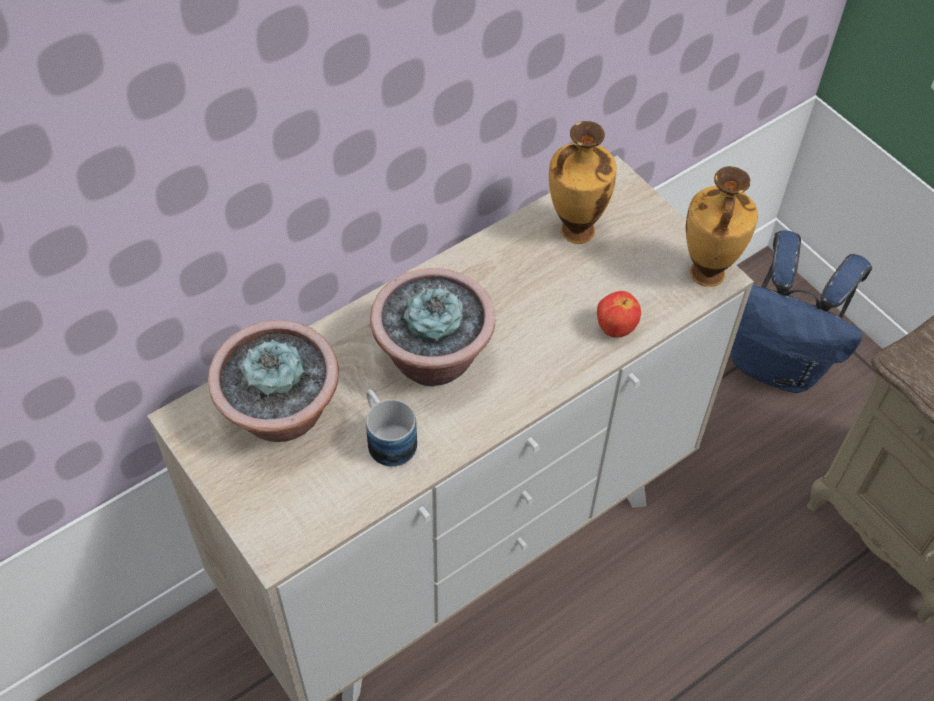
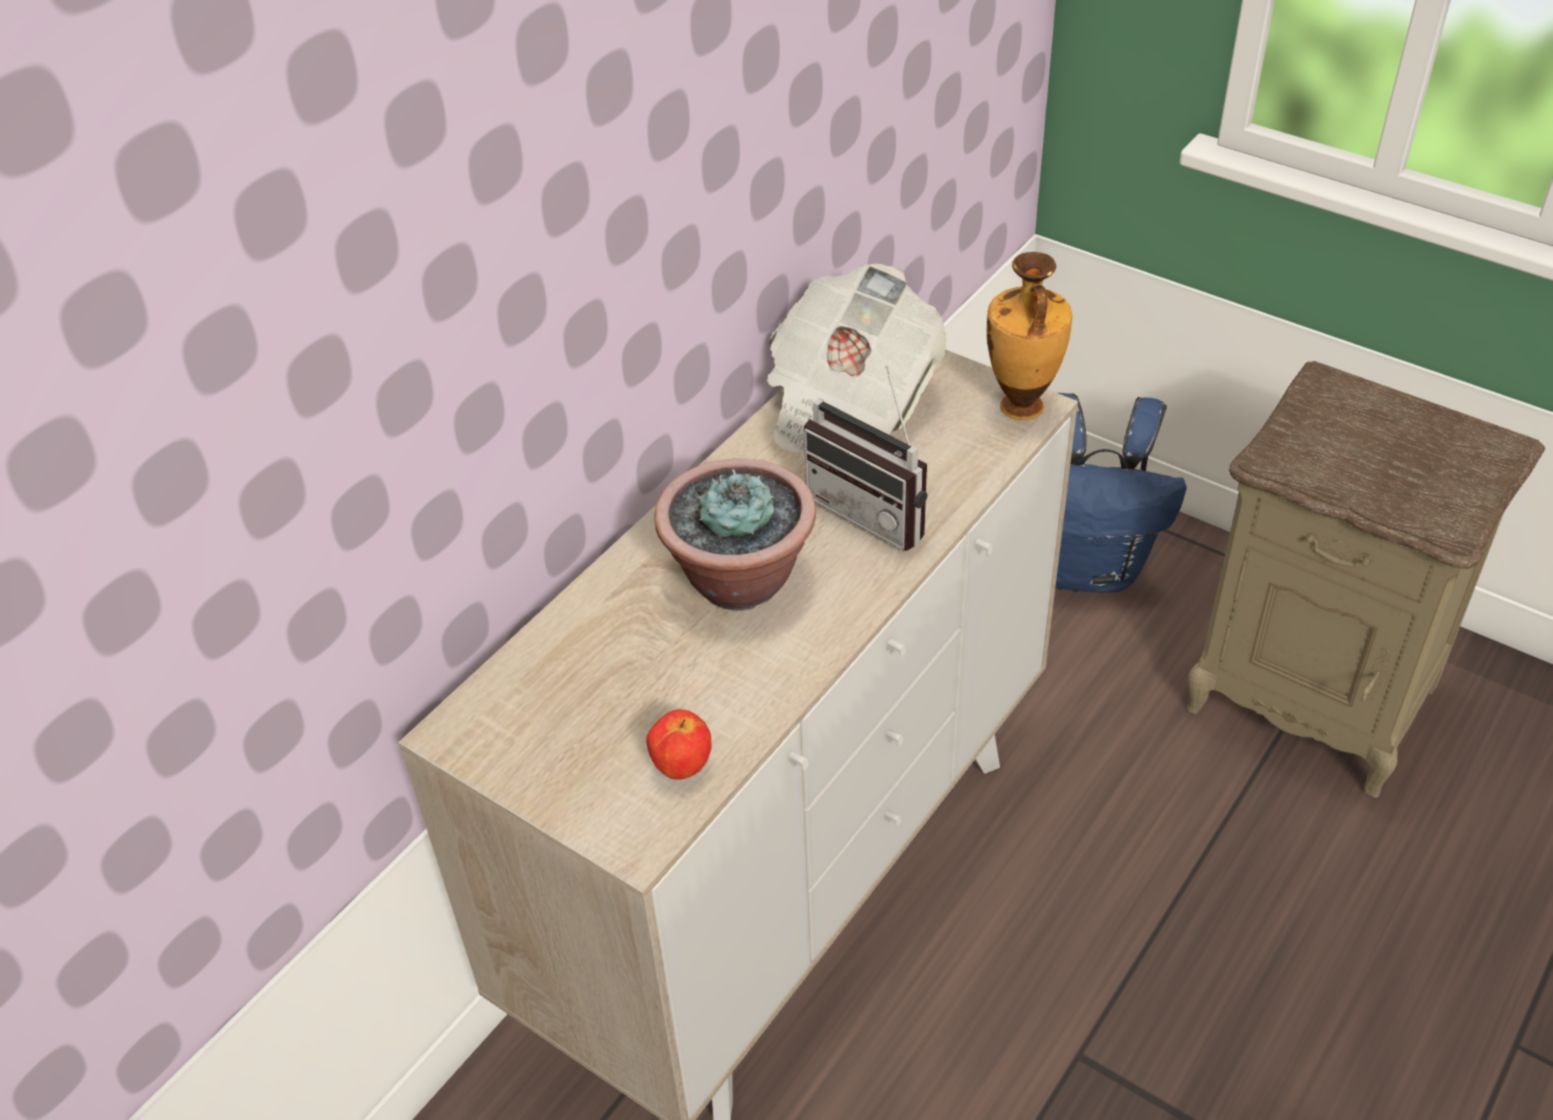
camera: 15 degrees left, 10 degrees down
potted plant [208,320,339,442] -> none
mug [366,389,417,467] -> none
vase [549,121,617,244] -> newspaper [767,264,947,453]
apple [597,291,641,337] -> apple moved to [646,709,712,780]
none -> radio [804,365,928,551]

